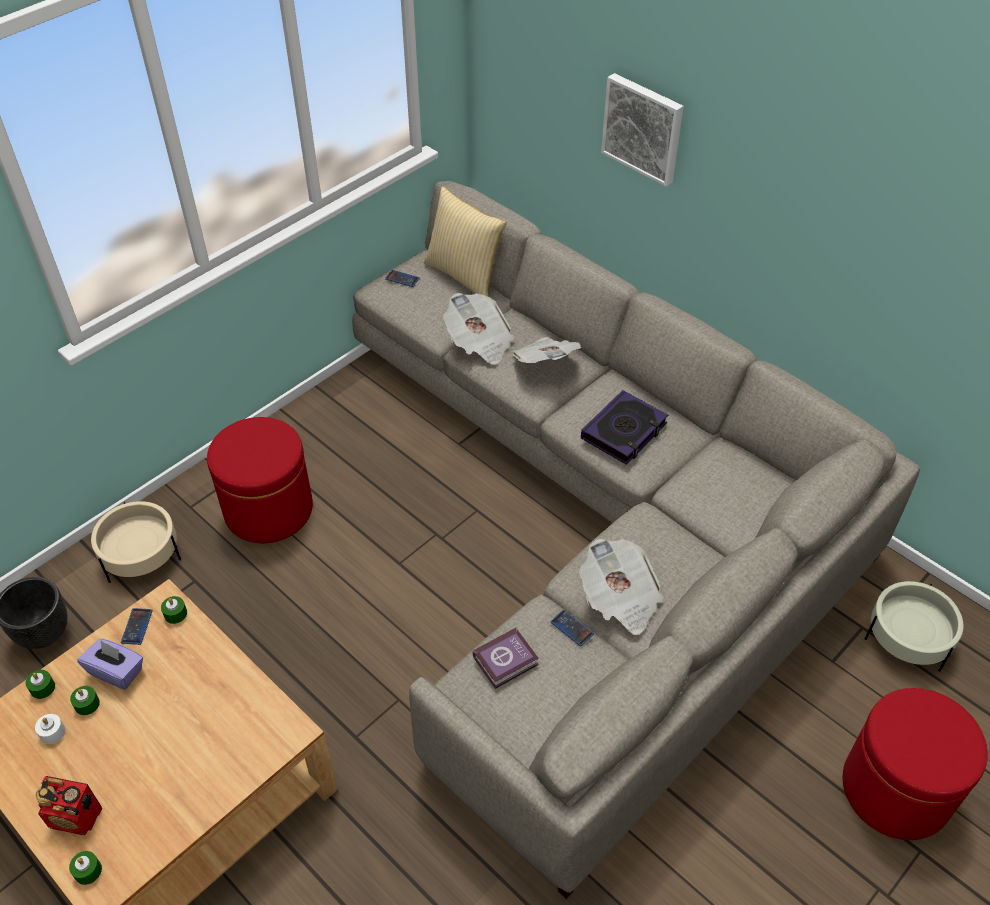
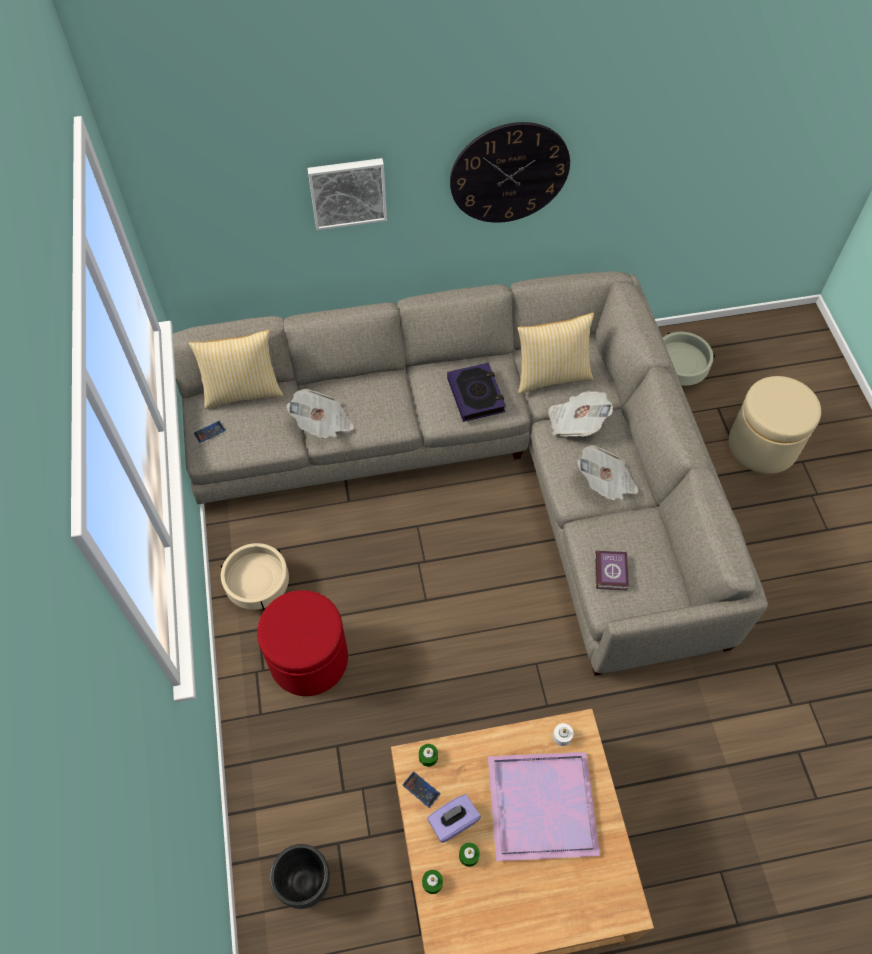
camera: 55 degrees left, 10 degrees up
white candle [35,714,65,744] -> white candle moved to [553,723,573,746]
radio [35,776,102,835] -> none
green candle [69,851,102,885] -> none
beige planter [91,501,181,583] -> beige planter moved to [221,543,289,610]
newspaper [512,337,581,363] -> newspaper moved to [548,391,613,437]
phone [550,610,594,646] -> none
red ottoman [843,688,988,840] -> beige ottoman [729,376,821,474]
none -> wall clock [450,122,570,223]
none -> purple tray [488,752,600,861]
none -> pillow [517,313,594,394]

